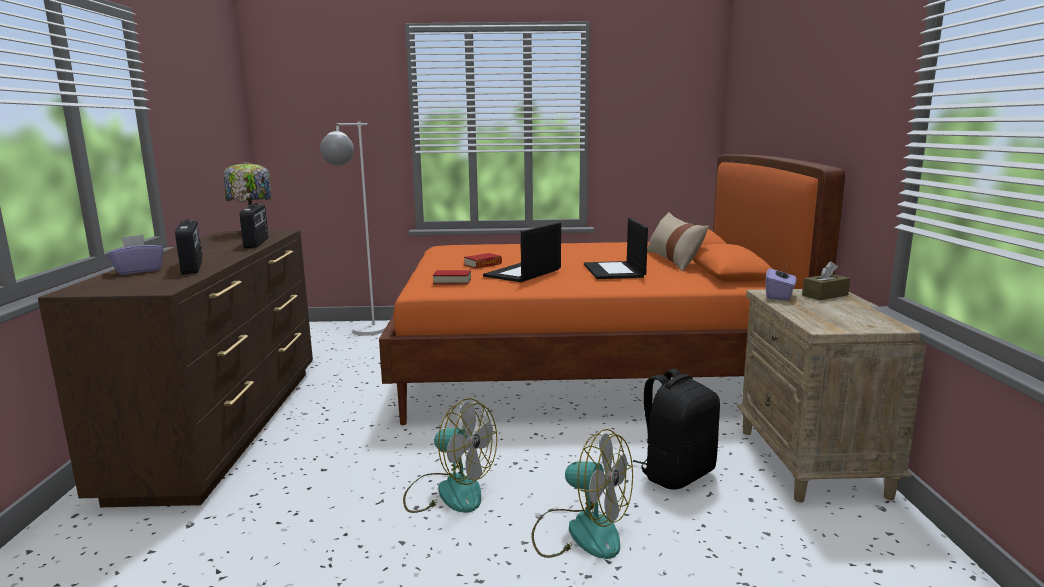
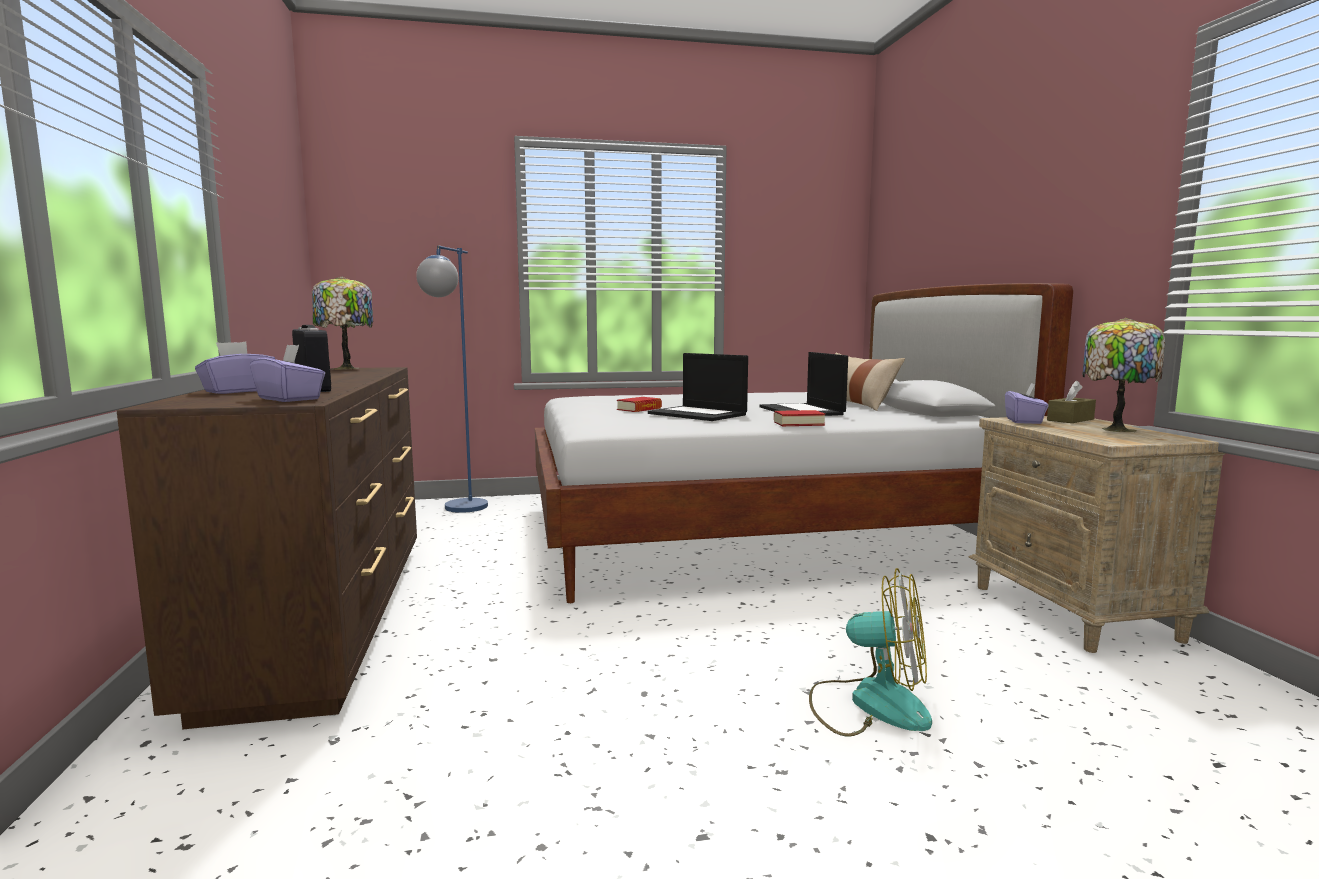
camera: 10 degrees left, 5 degrees down
radio [239,204,268,248] -> none
white floor lamp [320,122,386,336] -> blue floor lamp [416,245,488,513]
orange bed [379,154,845,425] -> white bed [535,283,1073,603]
fan [403,398,497,513] -> none
book [433,270,471,284] -> book moved to [774,410,825,426]
laptop [483,222,561,282] -> laptop turned 75 degrees counterclockwise [648,353,748,421]
black backpack [633,369,720,490] -> none
none -> purple tissue box [250,344,325,402]
none -> table lamp [1082,318,1165,432]

